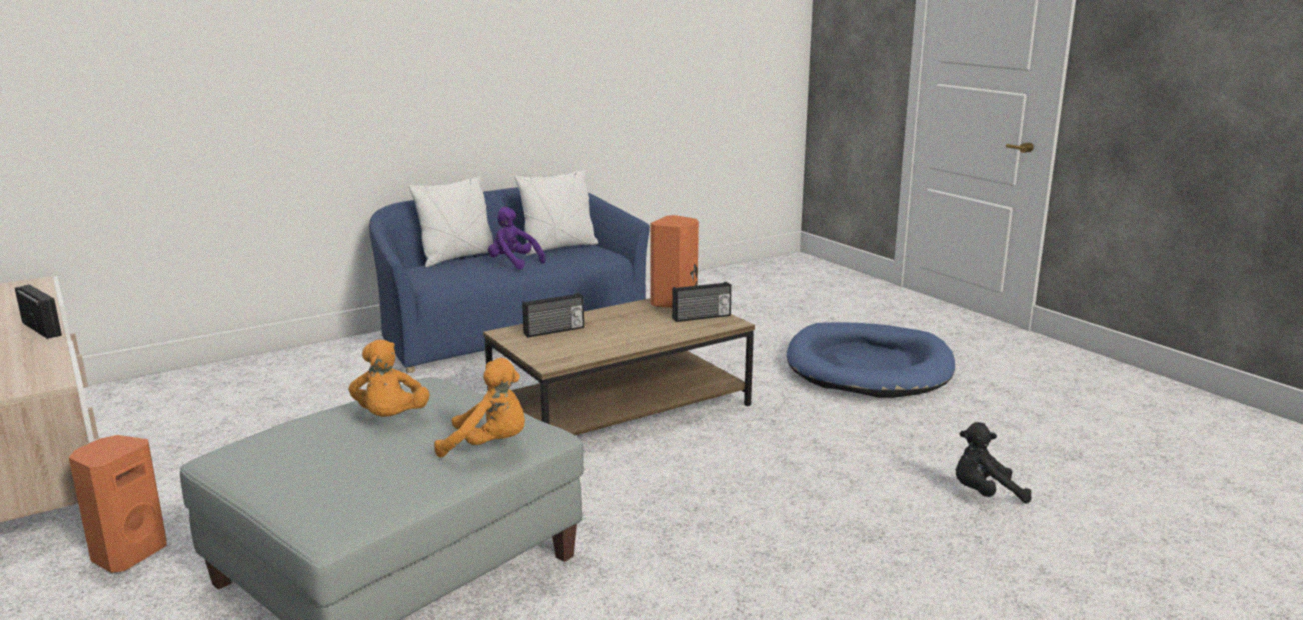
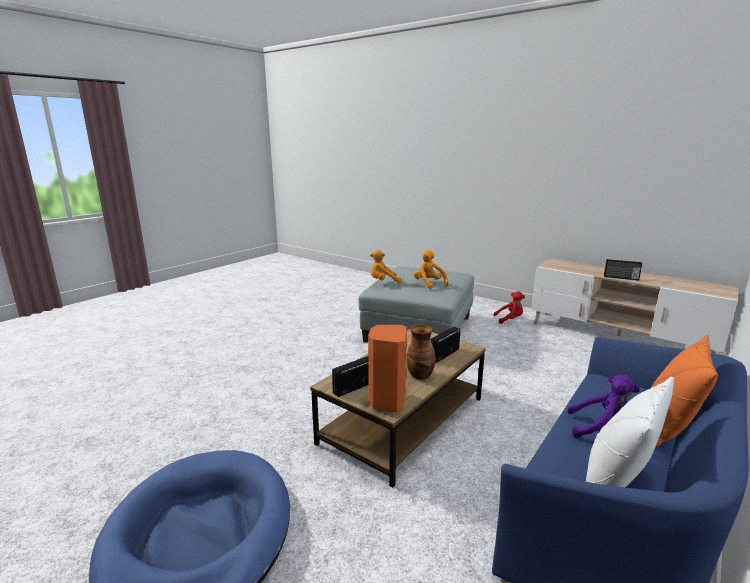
camera: 160 degrees right, 0 degrees up
orange speaker [69,435,167,573] -> red plush toy [494,291,525,324]
white pillow [409,176,493,267] -> orange pillow [651,335,718,447]
black plush toy [956,422,1031,503] -> none
none -> vase [406,325,436,380]

